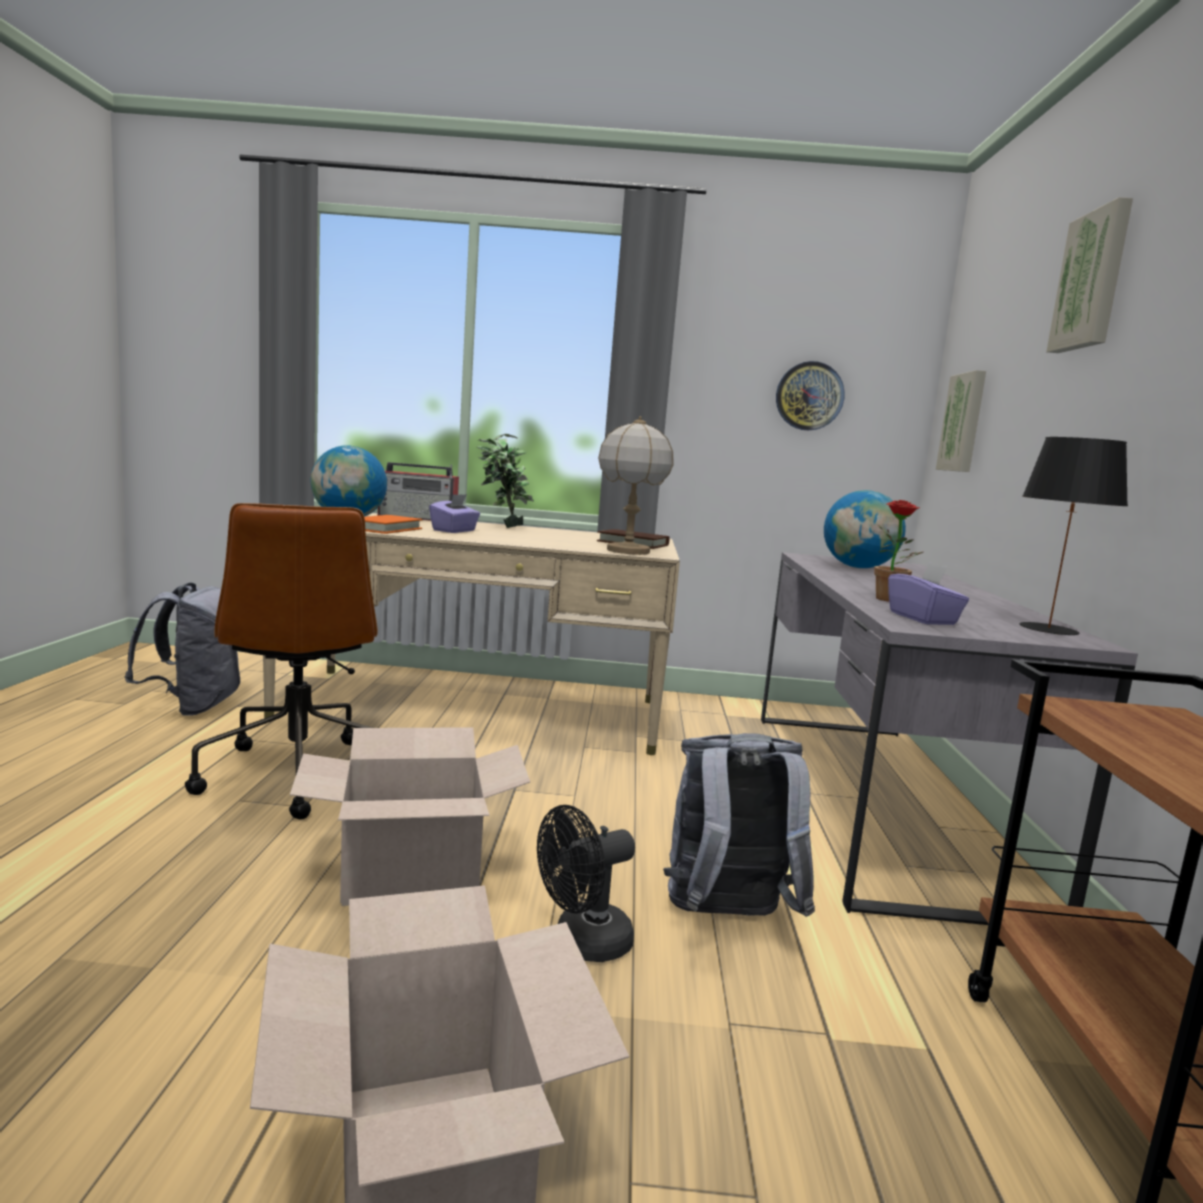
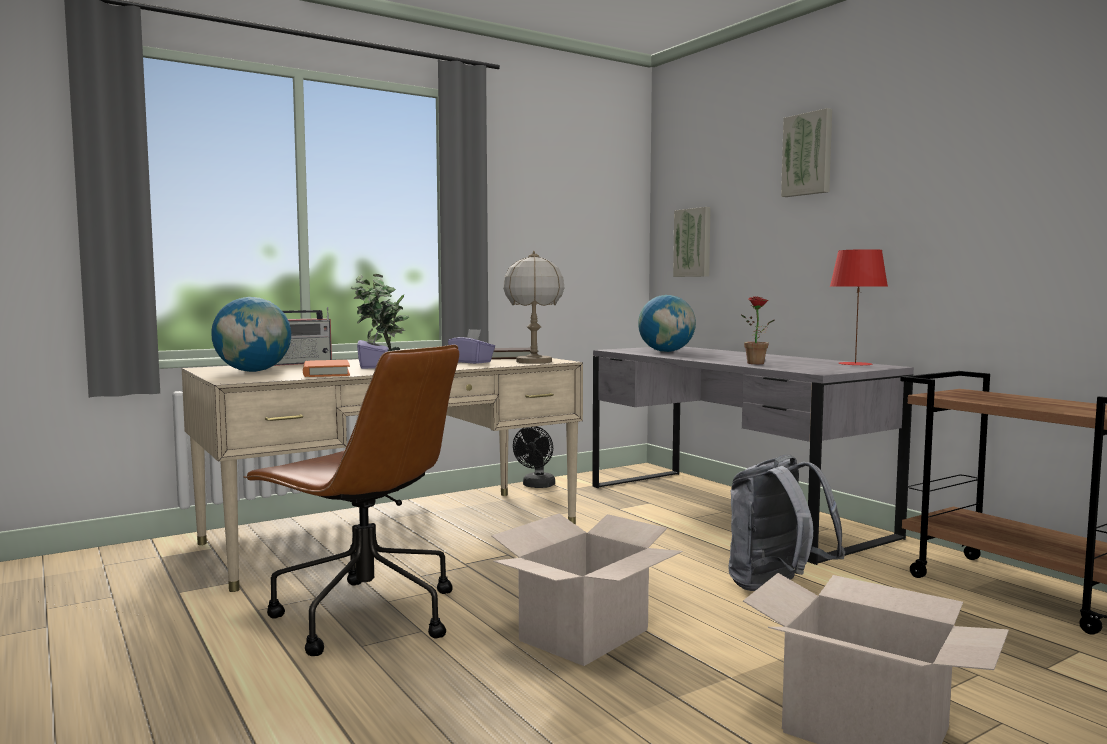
camera: 35 degrees left, 5 degrees down
grey backpack [124,583,240,716] -> none
black fan [537,805,635,962] -> black fan moved to [513,426,555,488]
wall clock [776,361,845,430] -> none
purple tissue box [888,562,969,625] -> purple tissue box moved to [448,329,495,364]
black table lamp [1019,437,1128,635] -> red table lamp [830,249,888,366]

